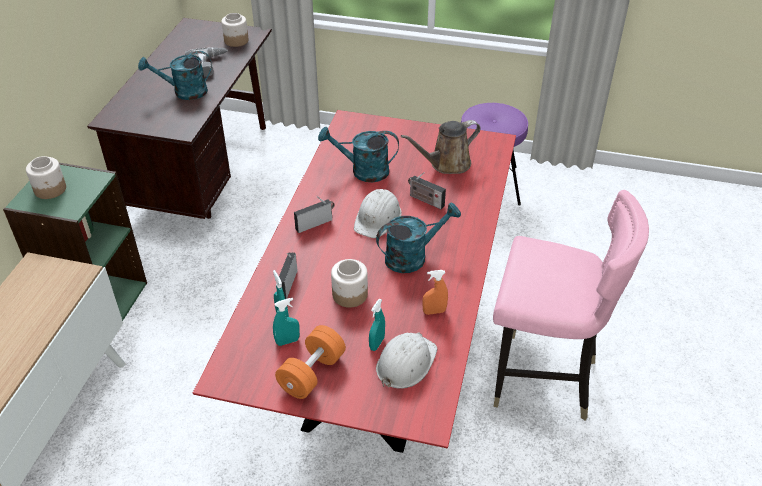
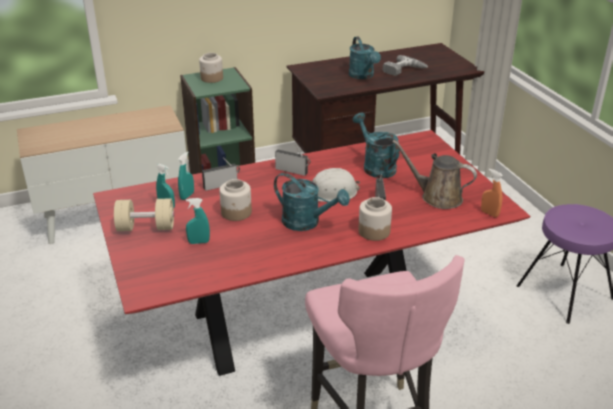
camera: 55 degrees right, 10 degrees down
turquoise watering can [138,51,212,100] -> turquoise watering can turned 150 degrees counterclockwise [349,36,381,79]
jar [221,13,249,47] -> jar moved to [358,197,392,241]
orange dumbbell [275,325,346,399] -> beige dumbbell [114,198,174,231]
white hard hat [376,333,437,389] -> none
orange spray bottle [422,270,448,315] -> orange spray bottle moved to [481,169,503,217]

